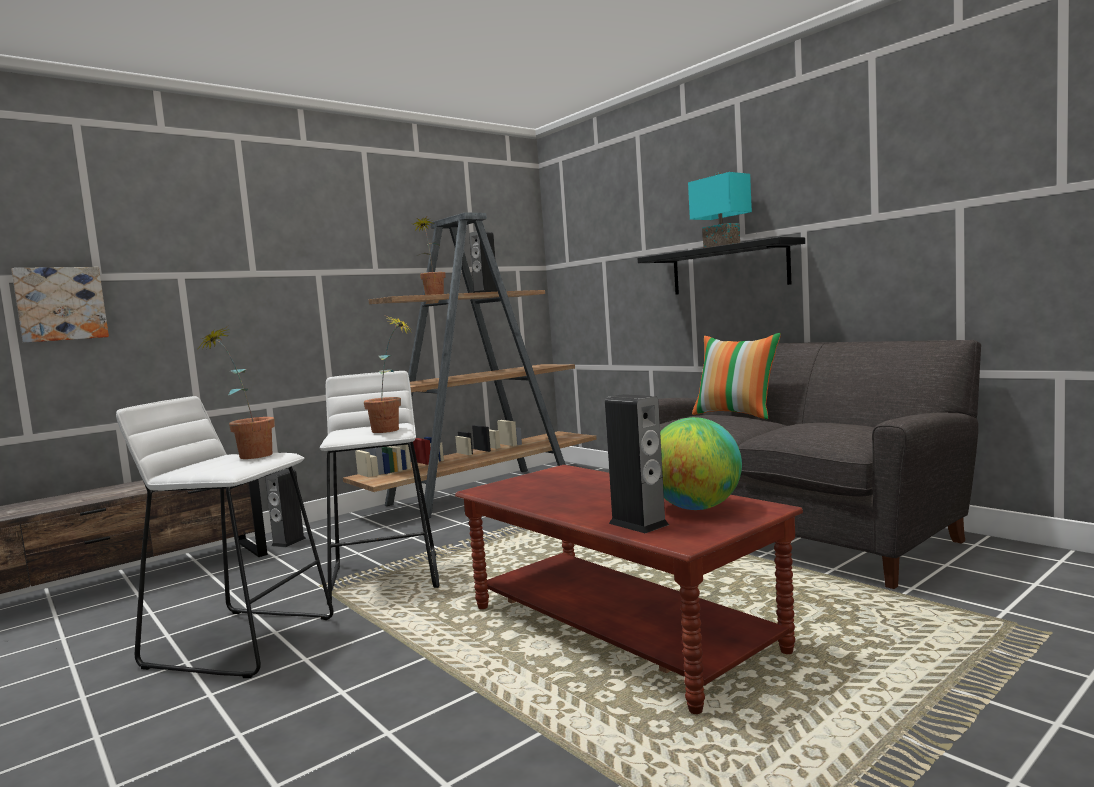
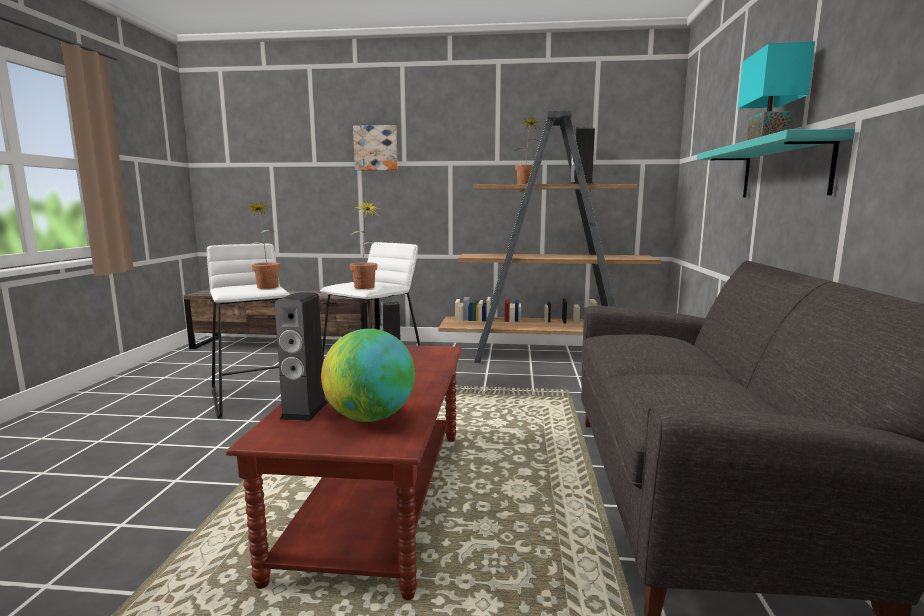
camera: 45 degrees right, 5 degrees up
picture [11,267,109,343] -> picture moved to [353,125,398,171]
black shelf [638,237,805,294] -> turquoise shelf [697,129,855,198]
pillow [692,333,781,419] -> none

